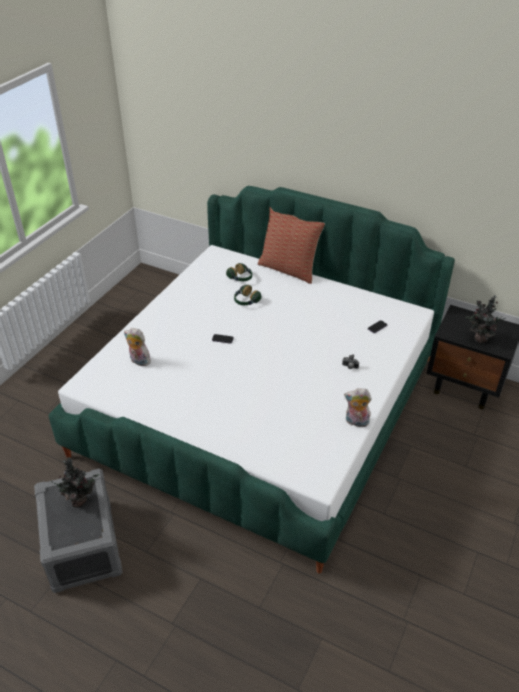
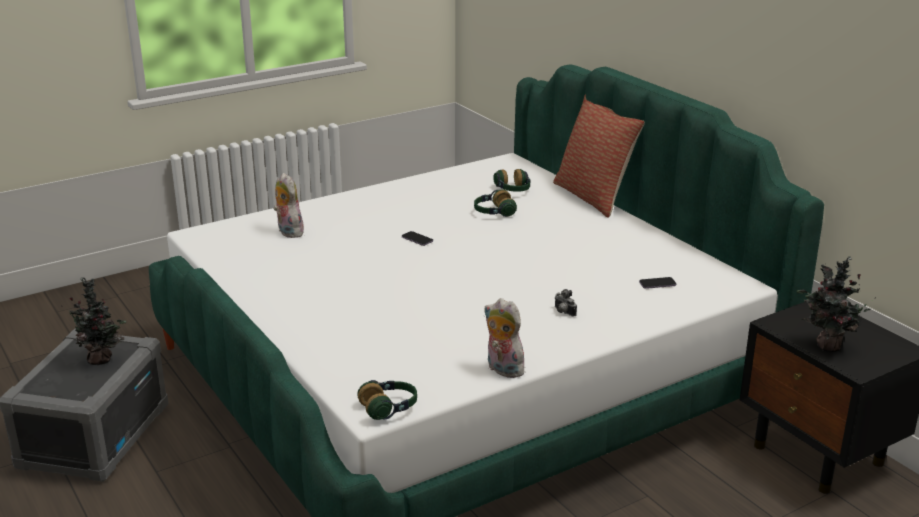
camera: 30 degrees right, 15 degrees down
none -> headphones [357,380,417,420]

